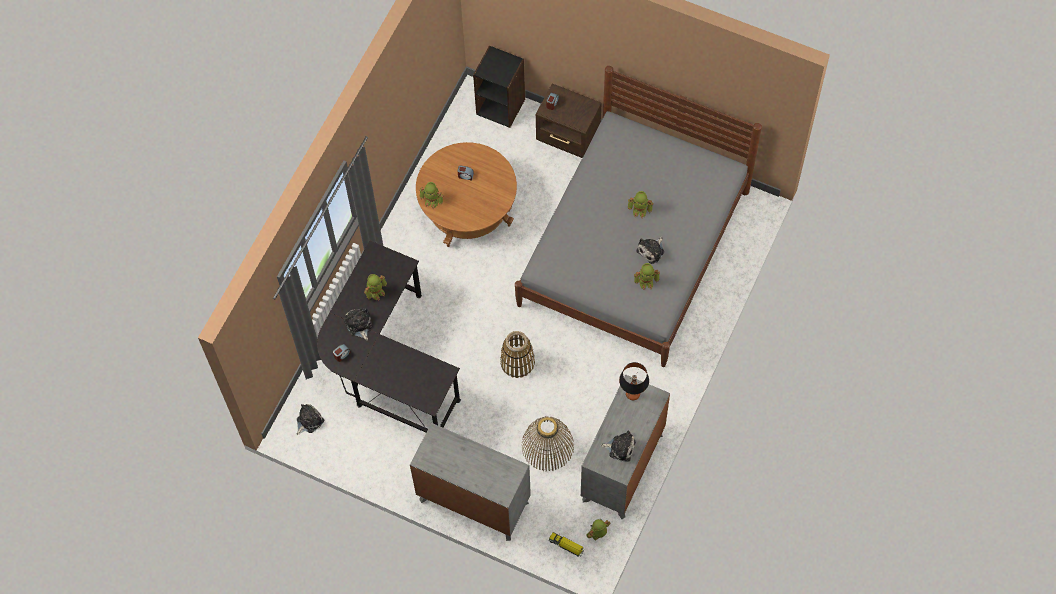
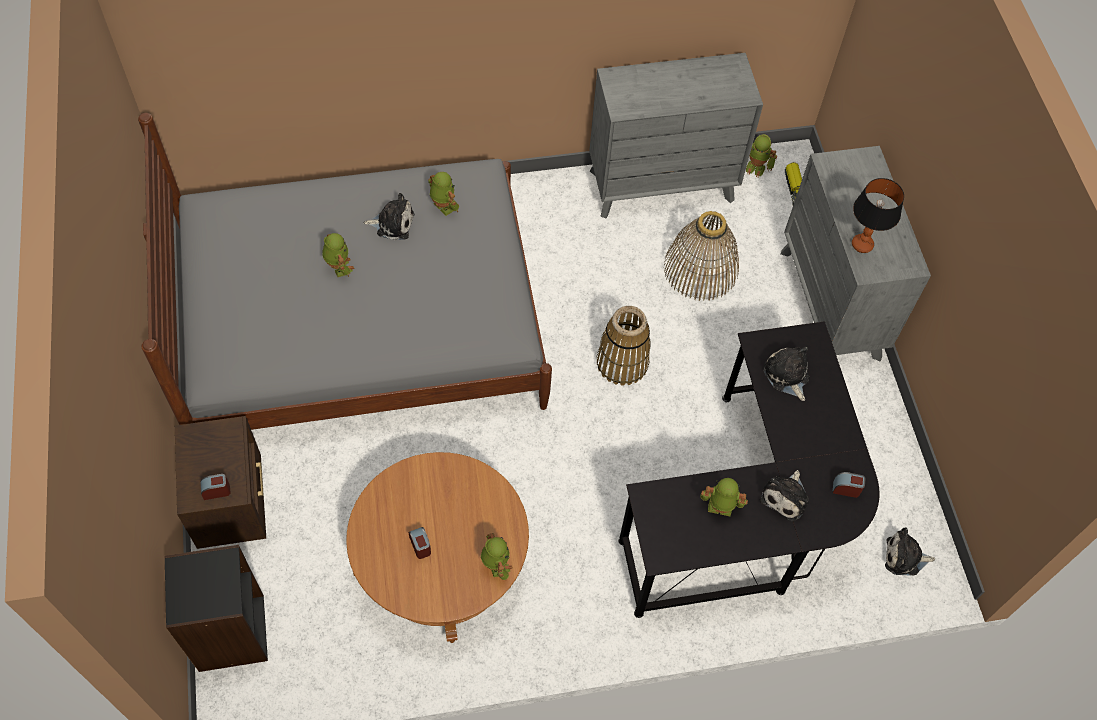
camera: 130 degrees left, 5 degrees down
plush toy [601,431,636,462] -> plush toy moved to [764,346,810,401]
table lamp [619,362,649,400] -> table lamp moved to [852,178,904,253]

